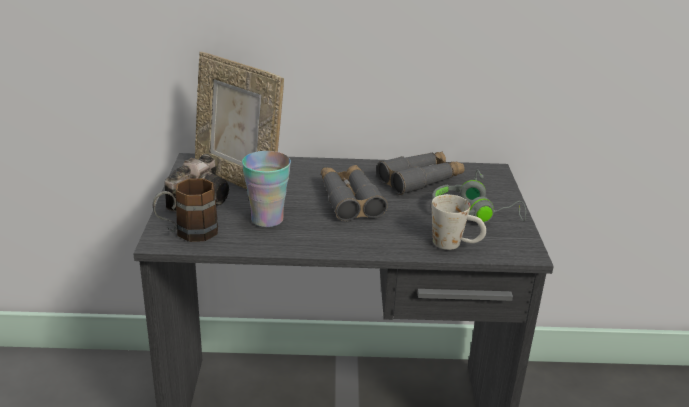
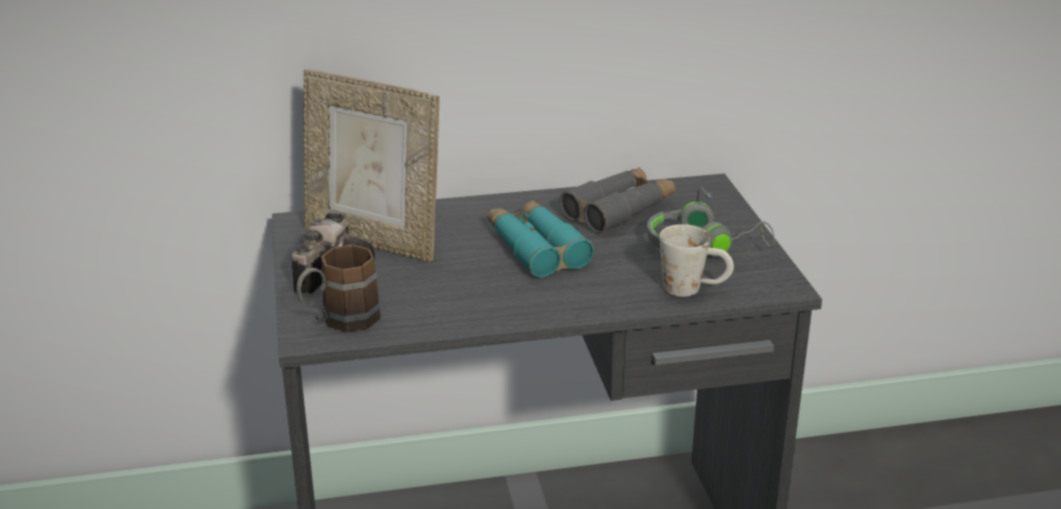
camera: 10 degrees left, 0 degrees up
cup [242,151,291,227] -> none
grey binoculars [321,165,388,221] -> turquoise binoculars [488,200,594,278]

